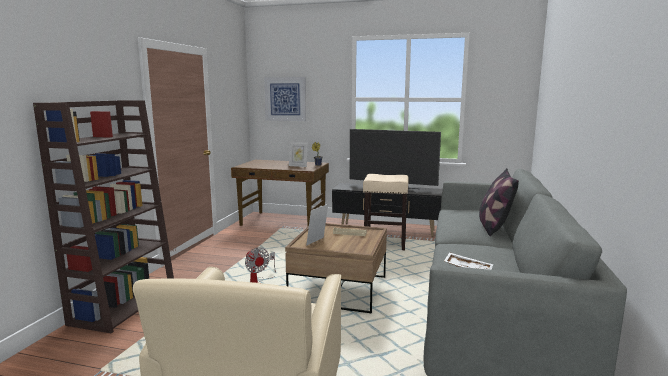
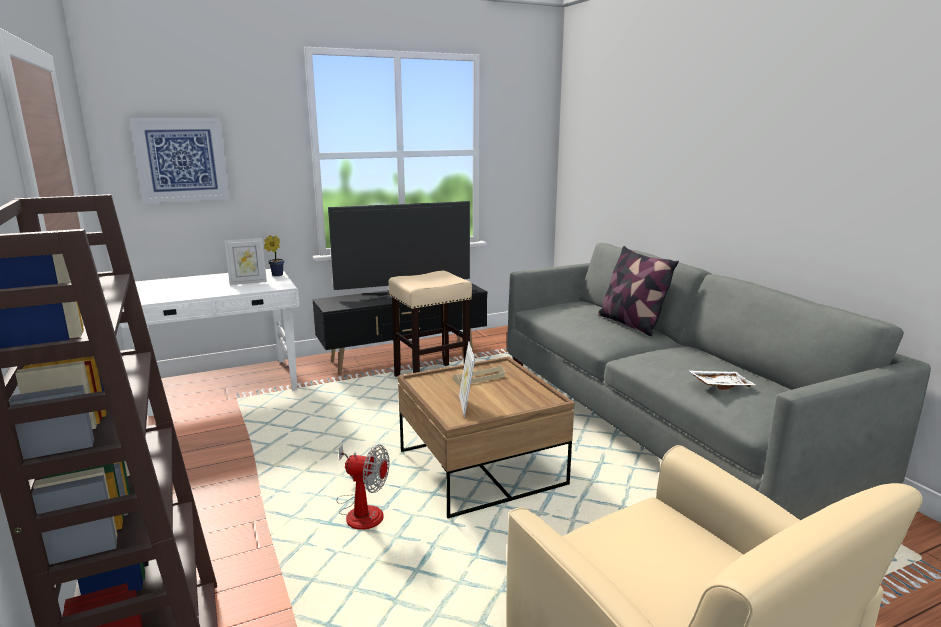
camera: 40 degrees left, 5 degrees up
brown desk [231,160,329,226] -> white desk [120,269,299,417]

